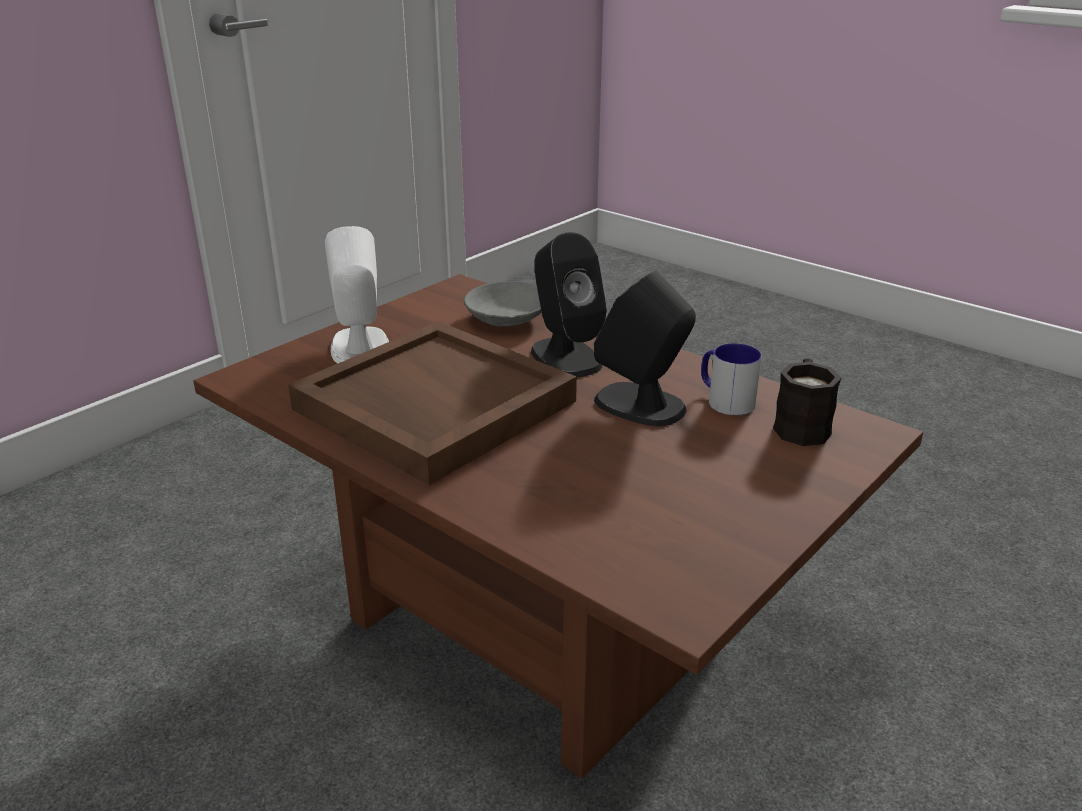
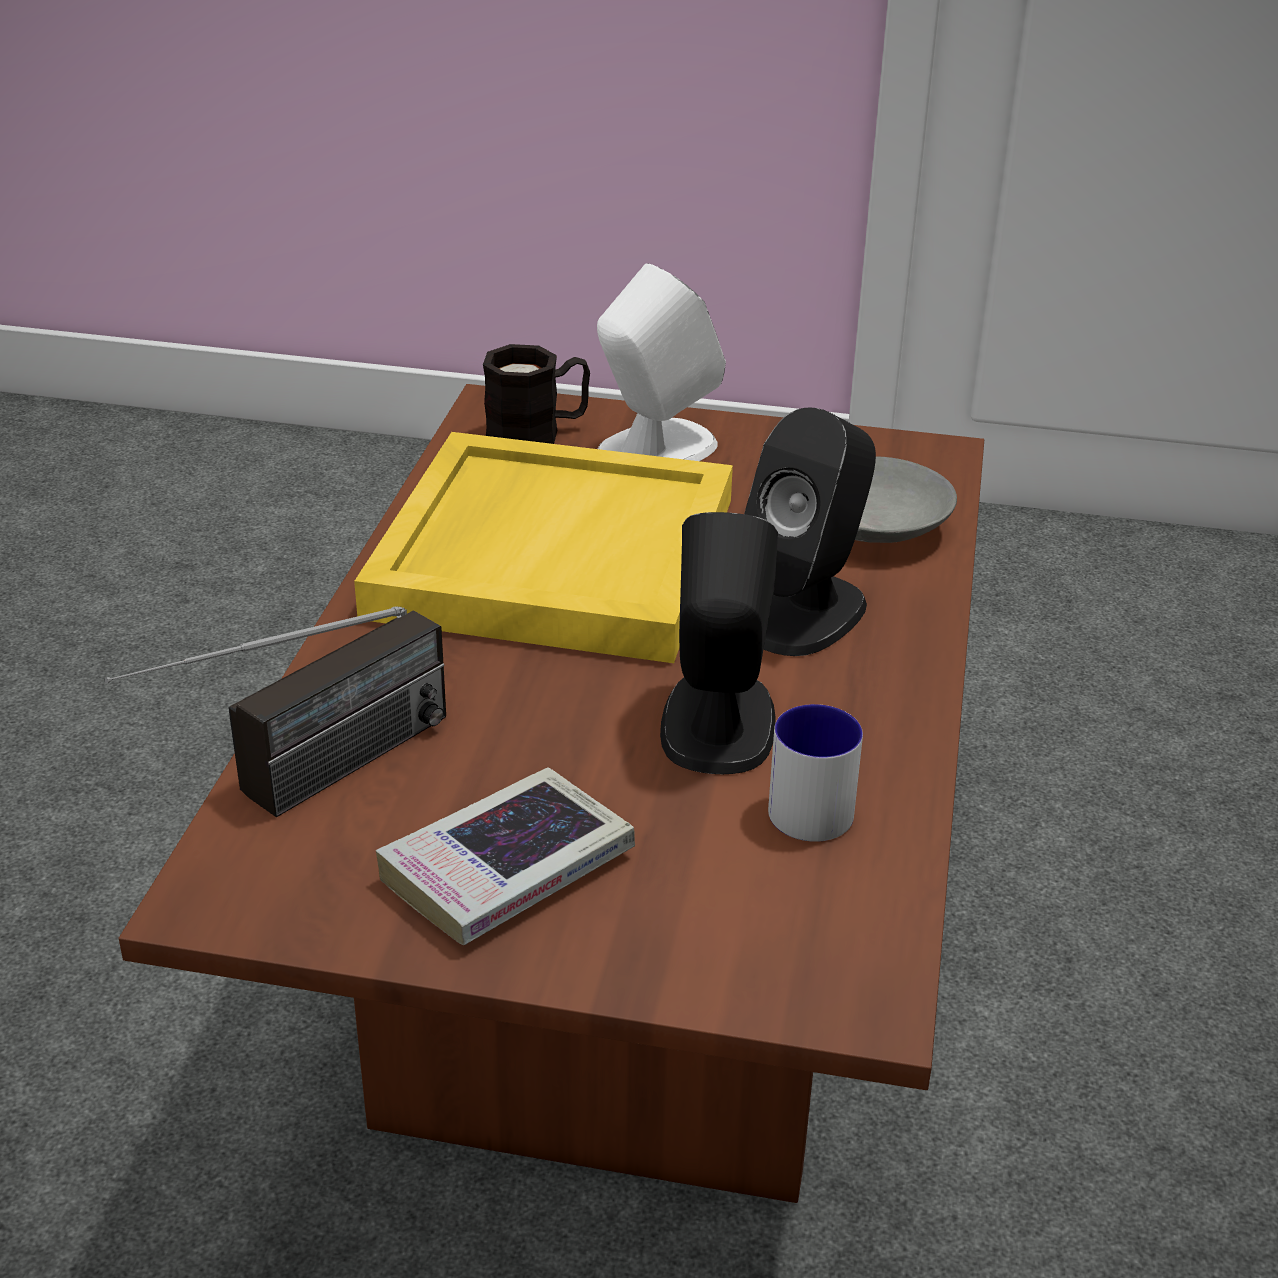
camera: 60 degrees right, 5 degrees up
brown tray [288,321,577,485] -> yellow tray [354,432,733,663]
black mug [773,358,841,446] -> black mug moved to [483,344,590,444]
none -> radio [105,606,446,817]
none -> book [376,768,635,945]

